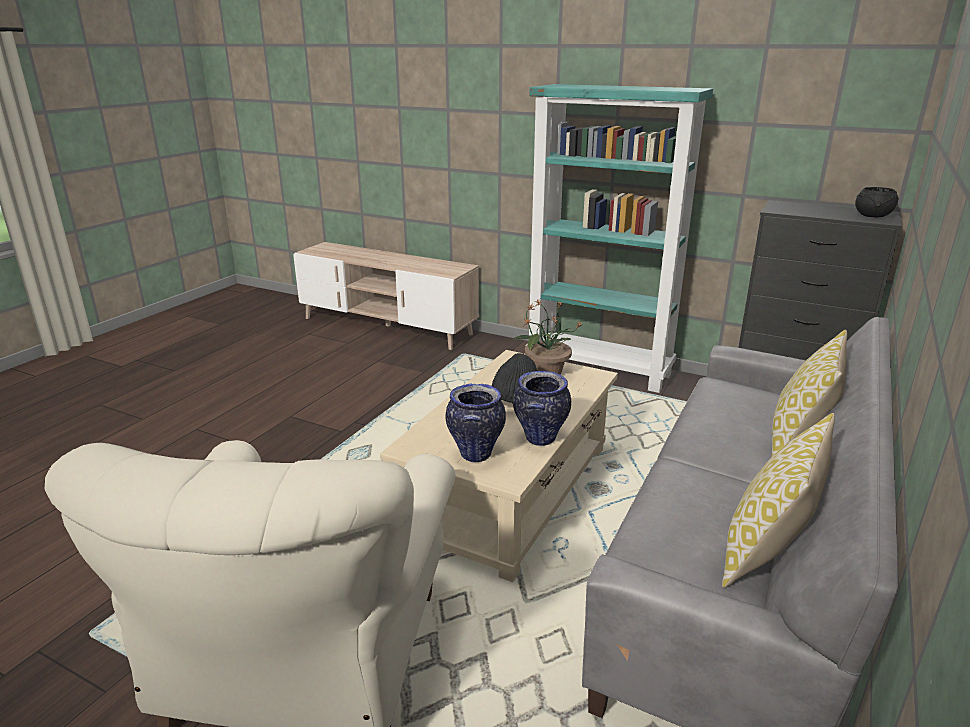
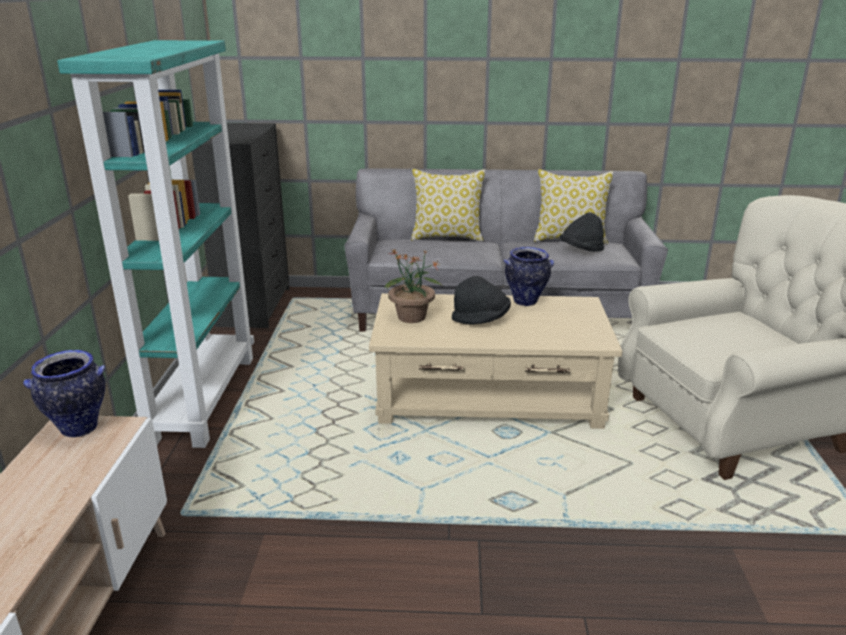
camera: 115 degrees left, 0 degrees up
vase [446,384,506,462] -> vase moved to [23,350,106,437]
black bowl [855,187,899,218] -> none
none -> black hat [560,213,604,252]

